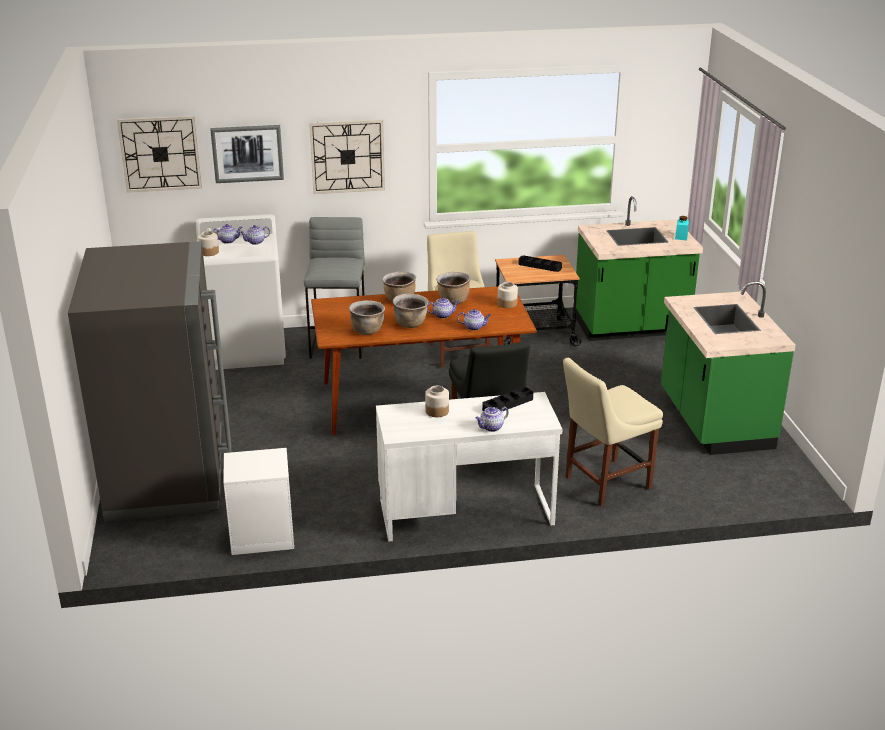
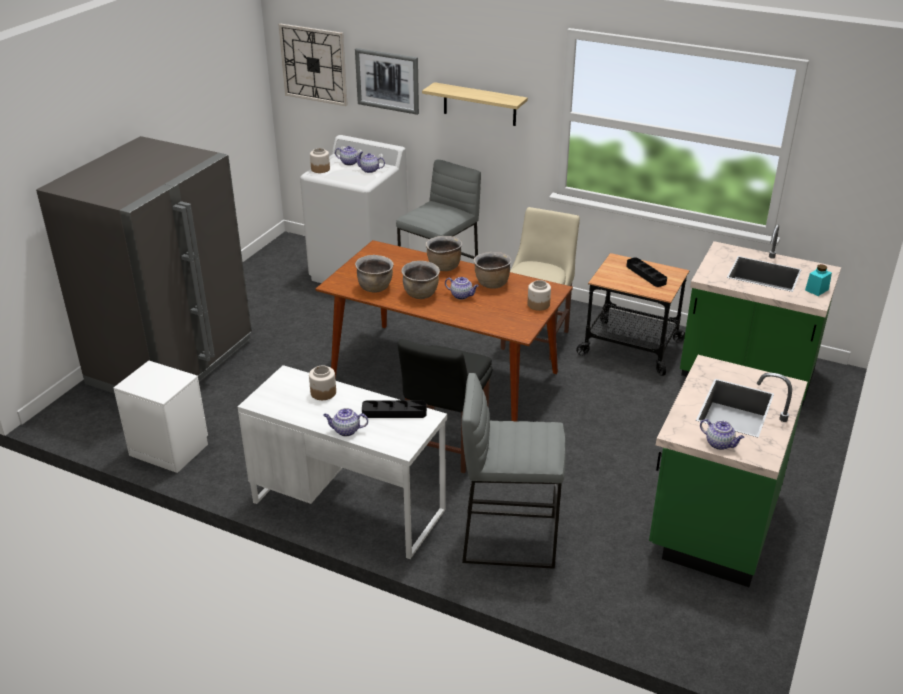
camera: 35 degrees right, 5 degrees up
wall clock [309,120,385,194] -> shelf [422,82,528,126]
teapot [457,309,491,330] -> teapot moved to [700,419,744,450]
beige chair [563,358,663,507] -> grey stool [462,373,566,569]

